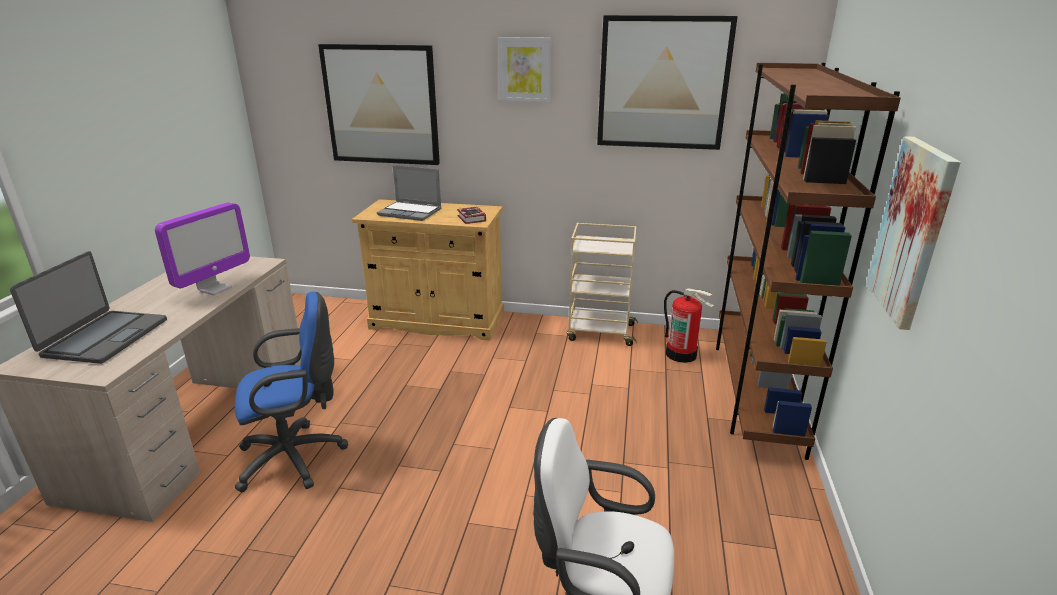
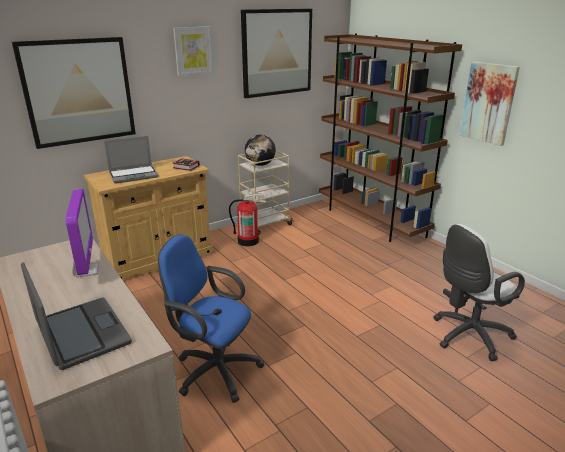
camera: 45 degrees left, 0 degrees up
blue office chair [234,292,348,492] -> blue office chair turned 90 degrees counterclockwise [158,234,264,403]
fire extinguisher [664,288,714,363] -> fire extinguisher moved to [229,194,266,247]
none -> globe [245,135,276,166]

